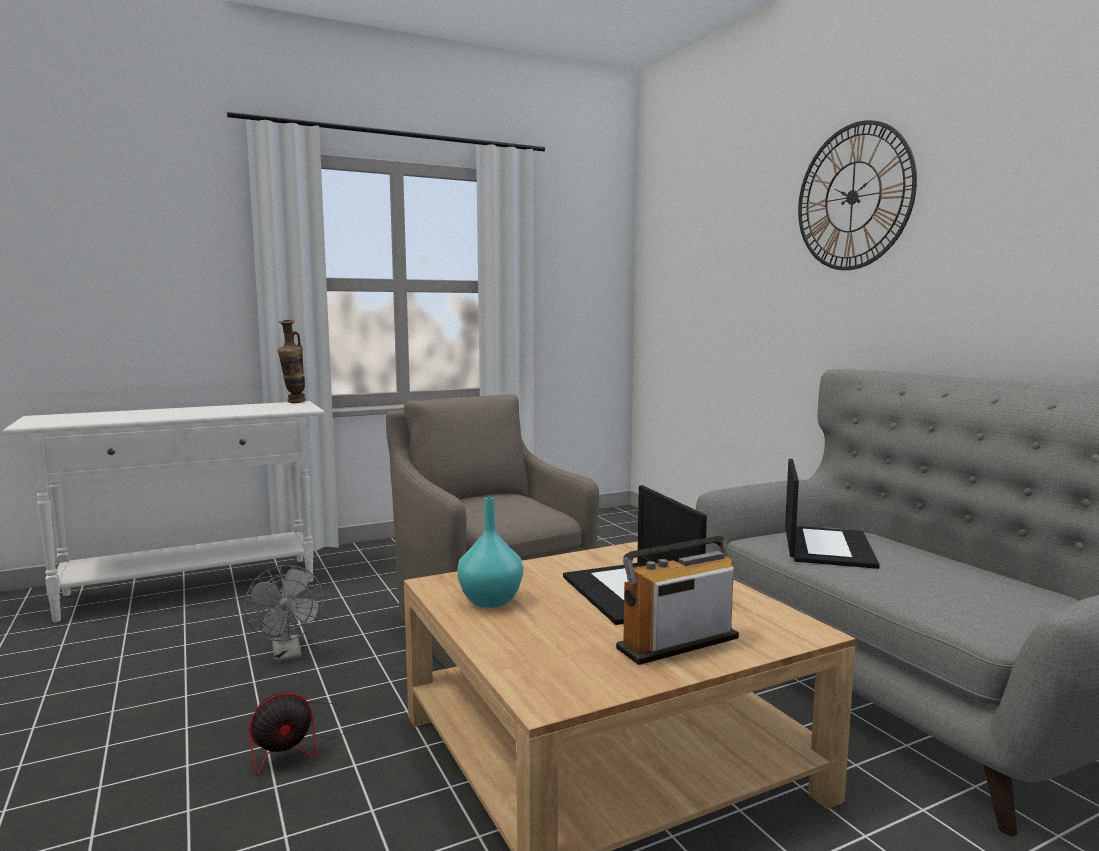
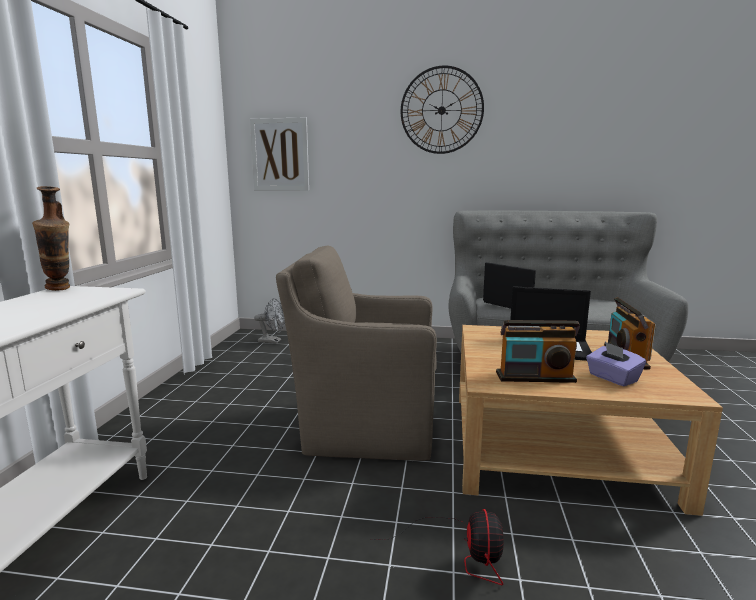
camera: 55 degrees left, 5 degrees up
grey fan [244,565,324,662] -> grey fan moved to [254,298,285,343]
turquoise vase [457,497,523,608] -> radio [496,320,580,383]
none -> picture [250,118,309,191]
none -> purple tissue box [586,342,646,386]

